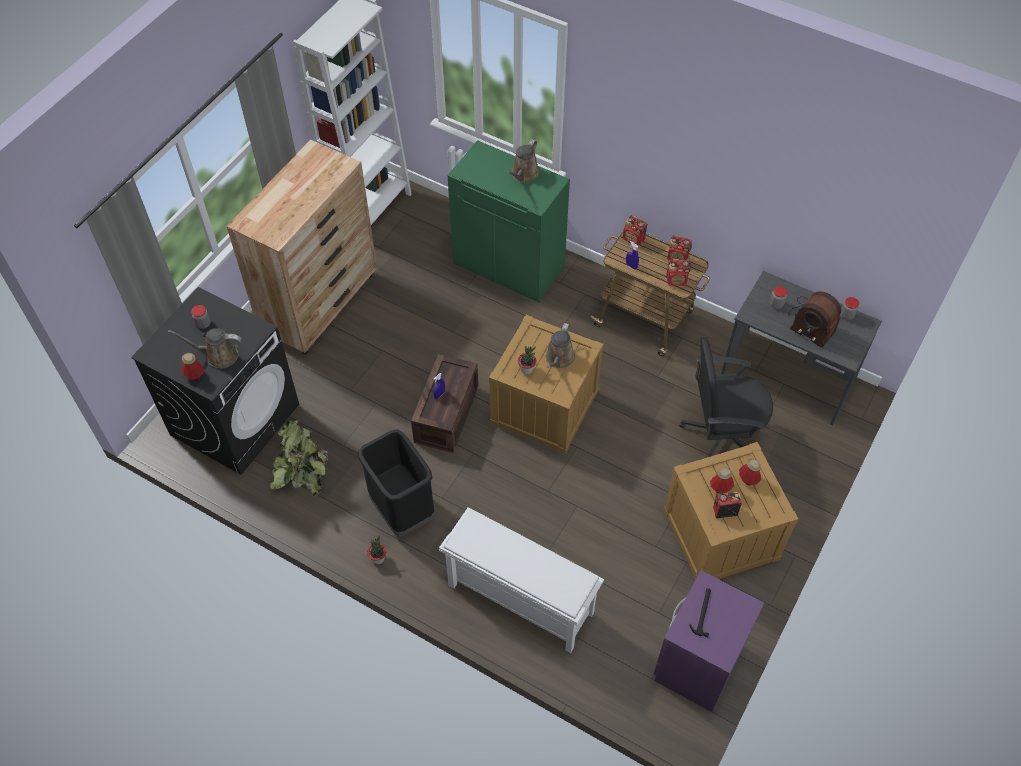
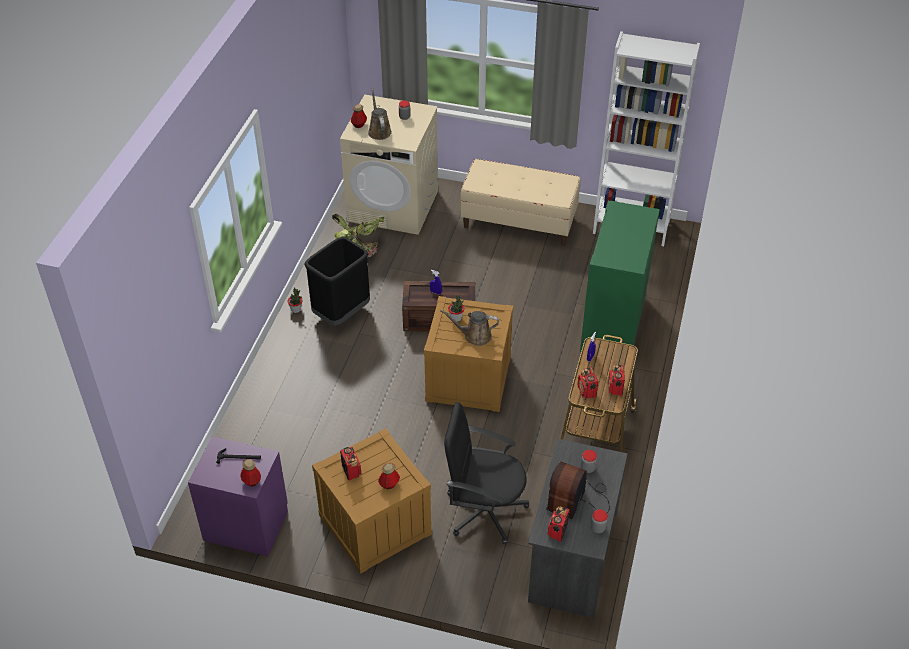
camera: 75 degrees right, 10 degrees down
black washing machine [131,287,299,475] -> beige washing machine [340,94,438,235]
brown dresser [227,140,377,354] -> beige bench [460,159,581,246]
white shoe rack [439,507,604,653] -> none
brown watering can [507,139,540,183] -> none
radio [623,215,647,246] -> radio moved to [548,507,569,542]
black office chair [679,337,773,458] -> black office chair turned 60 degrees counterclockwise [444,402,529,544]
bottle [710,468,734,493] -> bottle moved to [240,459,261,487]

